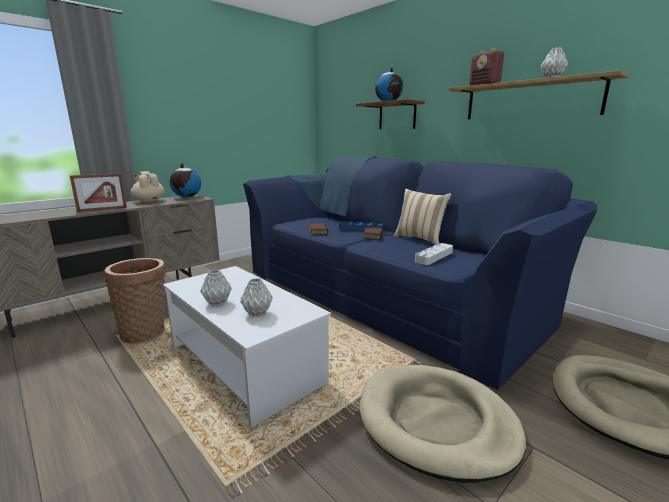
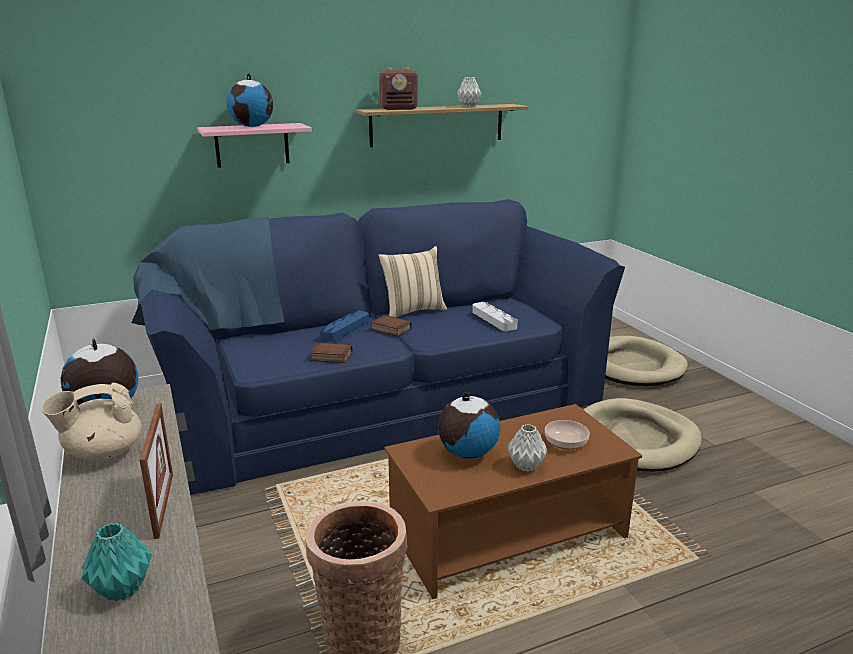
camera: 70 degrees left, 5 degrees up
white coffee table [163,266,331,428] -> brown coffee table [385,404,642,599]
grey vase [240,278,273,317] -> bowl [545,420,590,450]
brown shelf [356,99,425,129] -> pink shelf [197,123,312,168]
none -> turquoise vase [82,523,152,602]
none -> globe [438,392,500,459]

